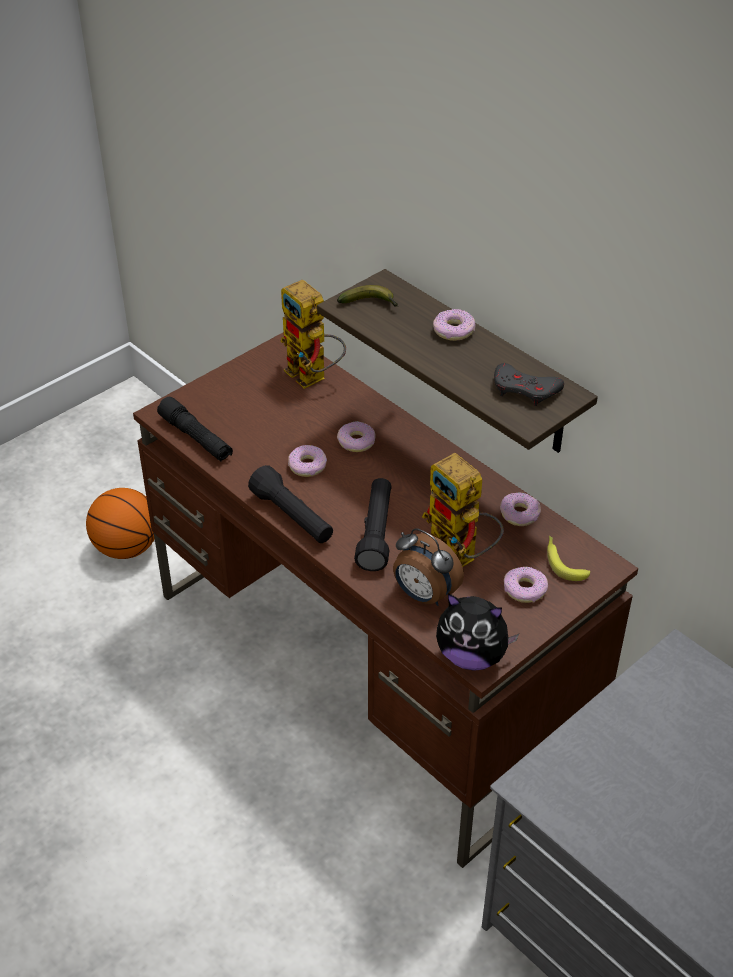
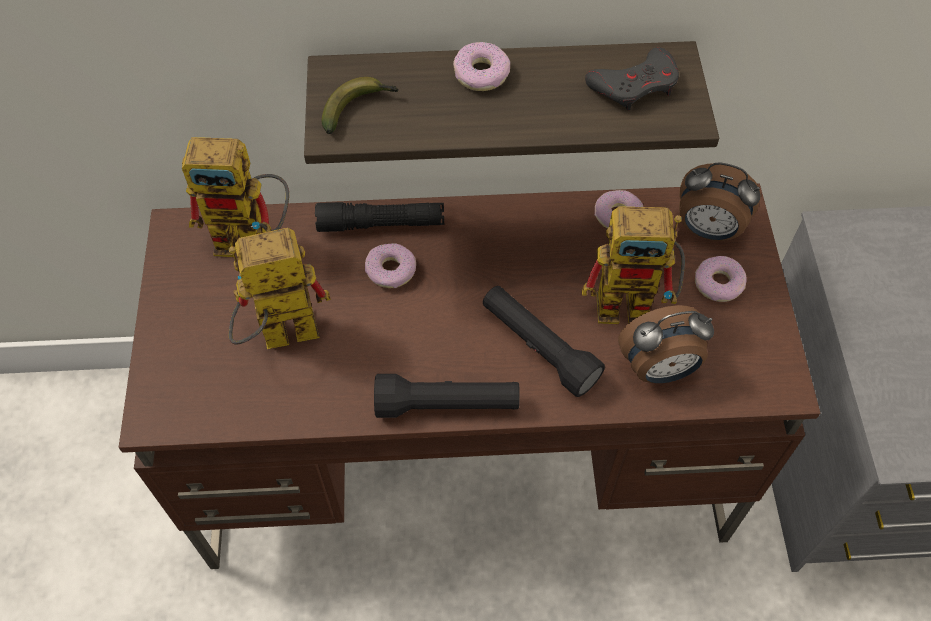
camera: 50 degrees left, 15 degrees up
basketball [86,488,155,559] -> none
black flashlight [157,397,233,461] -> black flashlight moved to [315,202,444,232]
donut [288,445,327,477] -> none
plush toy [436,593,519,671] -> none
banana [547,536,590,581] -> alarm clock [679,162,761,241]
none -> toy robot [229,228,331,349]

